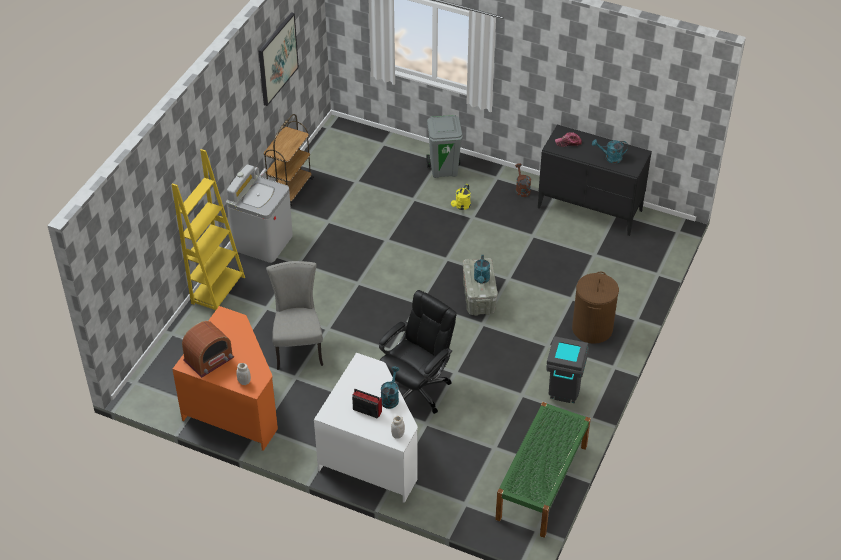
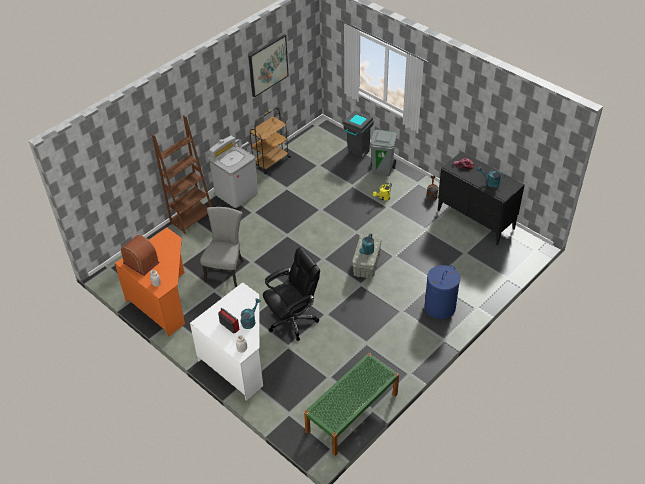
camera: 20 degrees right, 0 degrees up
yellow bookcase [171,149,245,311] -> brown bookcase [152,115,212,234]
radio [182,321,234,378] -> radio turned 120 degrees counterclockwise [121,235,159,276]
grey trash can [546,336,589,403] -> grey trash can moved to [343,111,374,157]
brown laundry basket [572,271,619,344] -> blue laundry basket [424,265,460,319]

